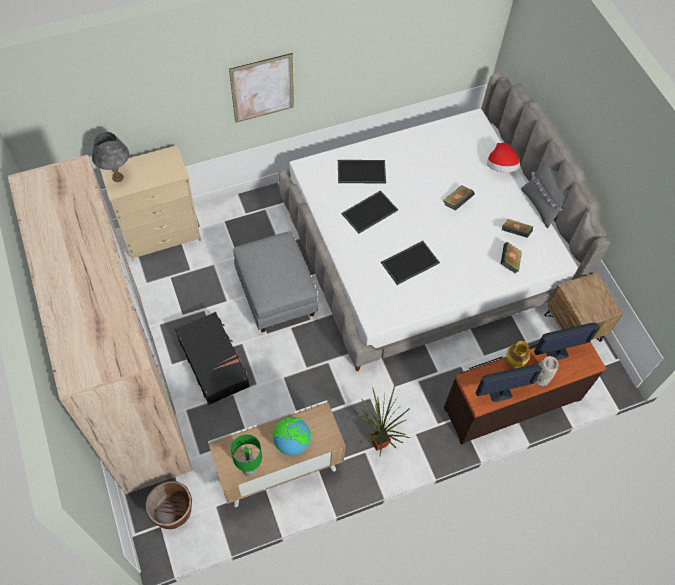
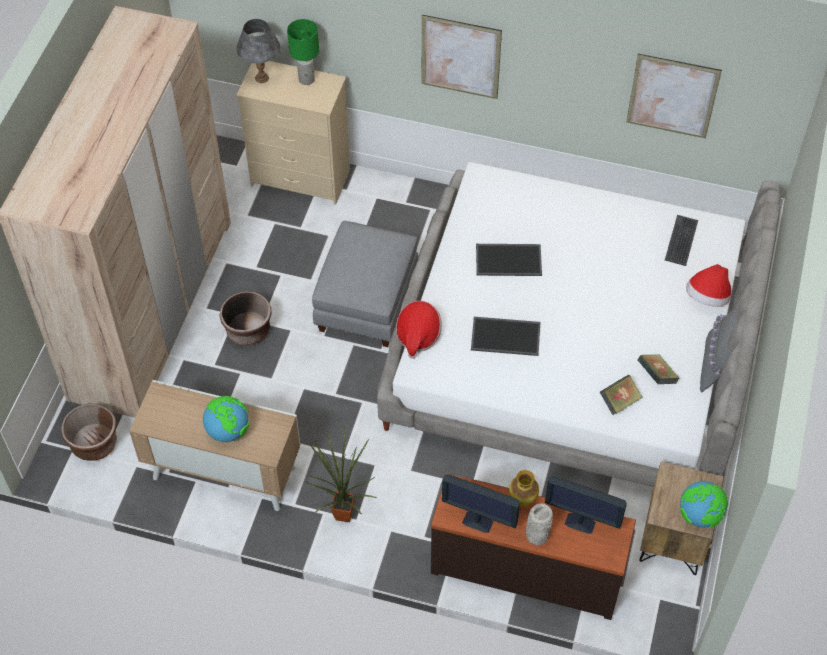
camera: 40 degrees right, 5 degrees down
black suitcase [175,312,250,405] -> brown planter [219,291,272,345]
green table lamp [231,434,262,477] -> green table lamp moved to [287,19,319,85]
tray [338,160,386,184] -> none
book [443,185,475,210] -> none
none -> hat [396,301,442,359]
none -> picture [626,54,722,138]
none -> keyboard [665,215,698,266]
none -> globe [680,481,728,528]

